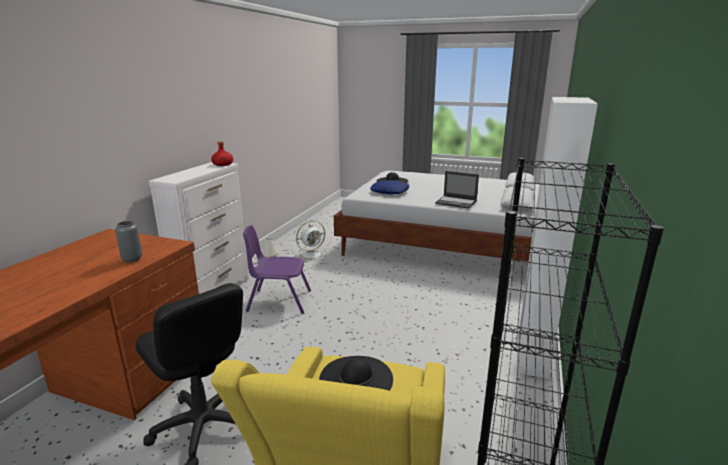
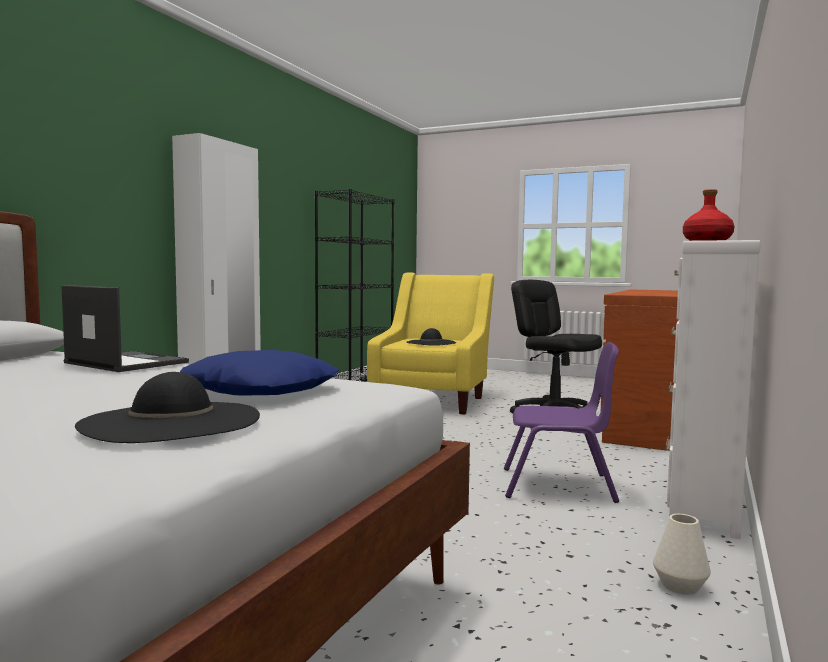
camera: 175 degrees left, 15 degrees down
grey vase [115,221,142,262] -> none
white fan [294,221,328,261] -> none

